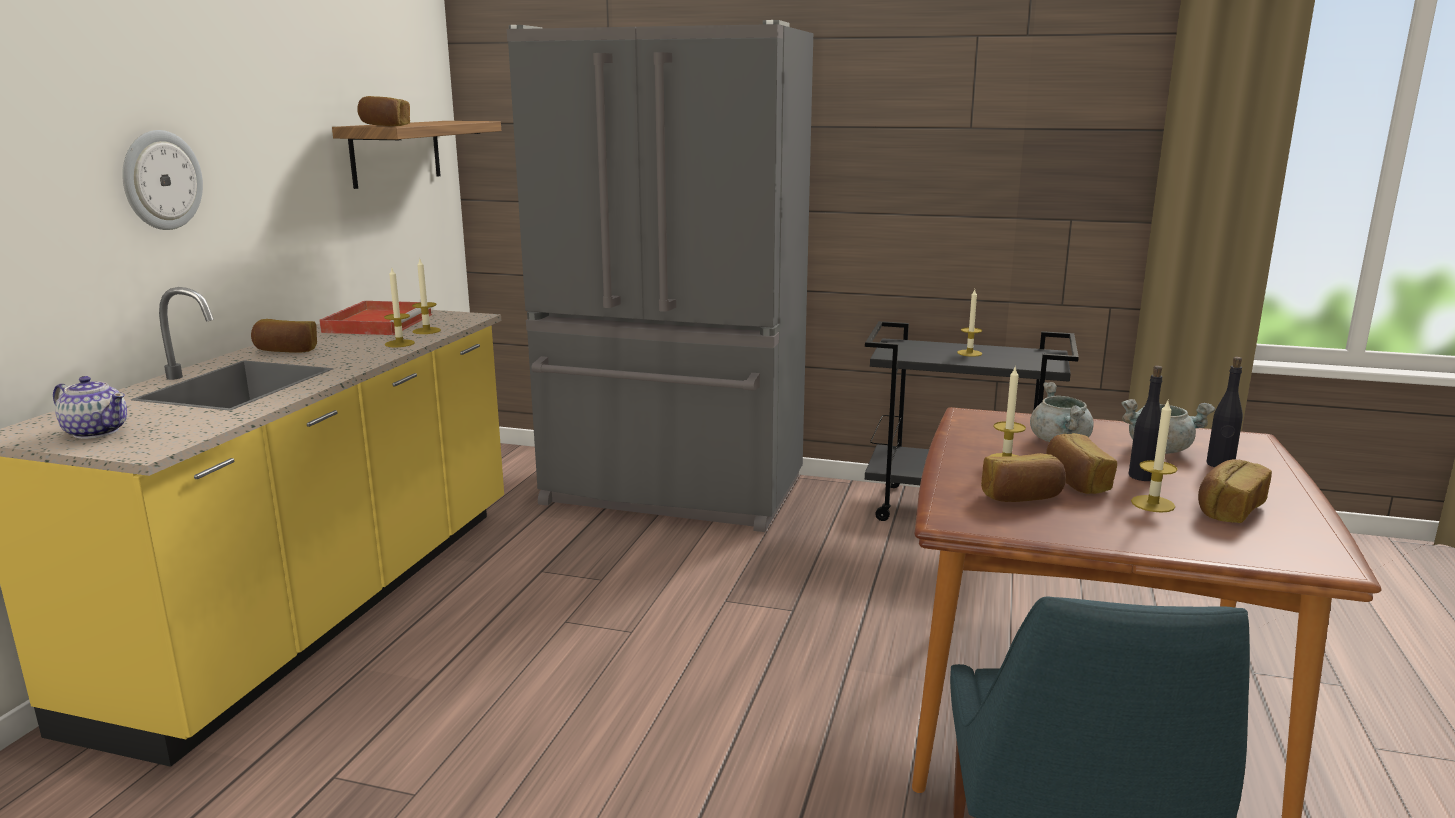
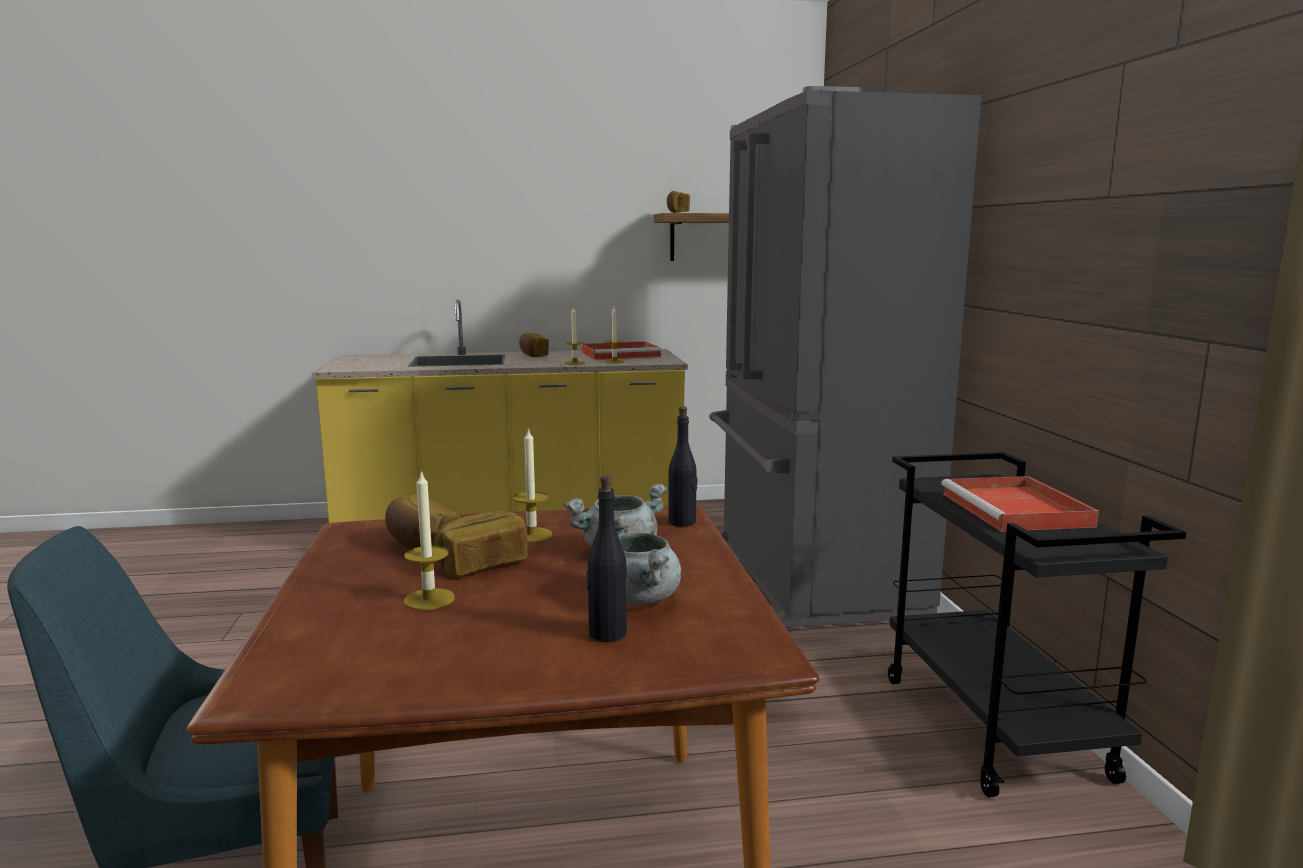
camera: 65 degrees right, 5 degrees down
teapot [53,376,127,439] -> none
wall clock [122,130,203,230] -> none
candle [957,289,982,357] -> red tray [941,476,1099,532]
black bottle [1129,366,1163,481] -> black bottle moved to [668,406,697,527]
bread [1198,459,1272,523] -> none

